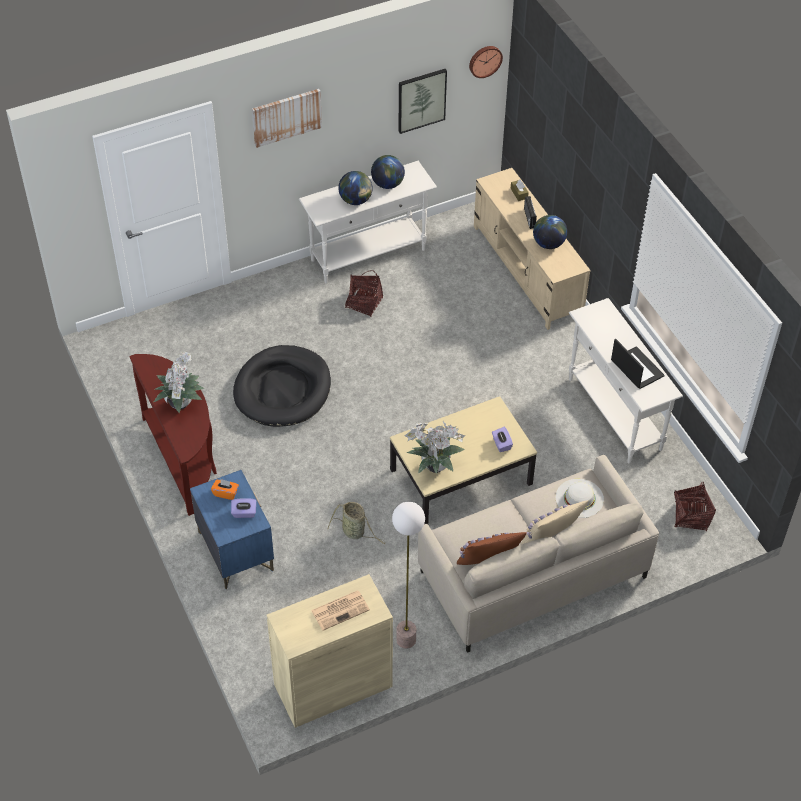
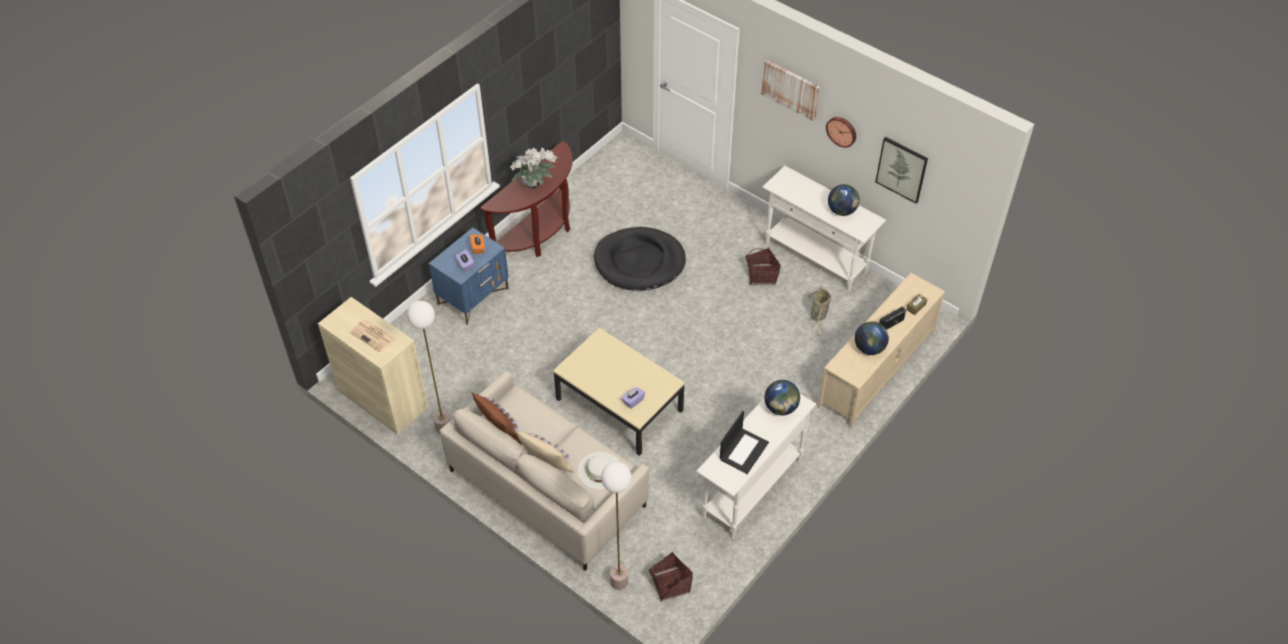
camera: 65 degrees right, 0 degrees up
basket [327,502,386,544] -> basket moved to [807,286,831,336]
globe [338,171,373,205] -> globe moved to [764,380,800,415]
potted plant [404,421,465,474] -> none
wall clock [469,46,503,78] -> wall clock moved to [826,117,856,148]
none -> floor lamp [601,462,631,590]

